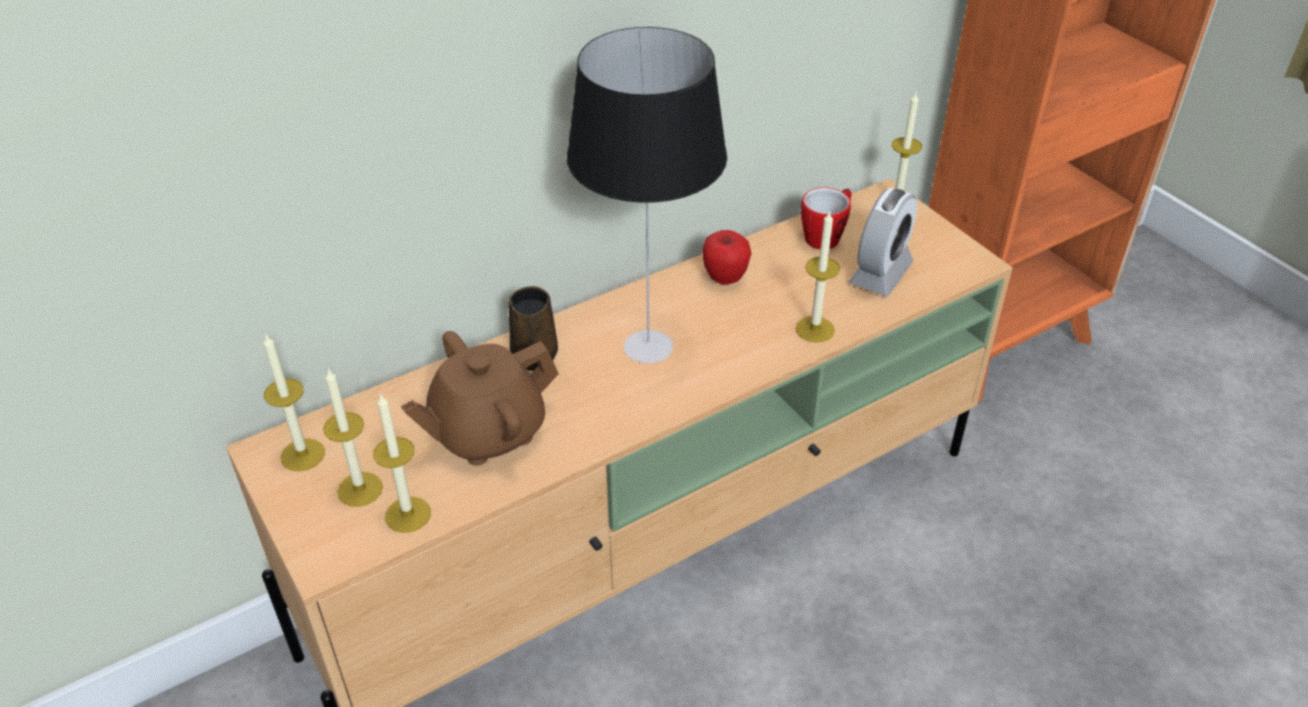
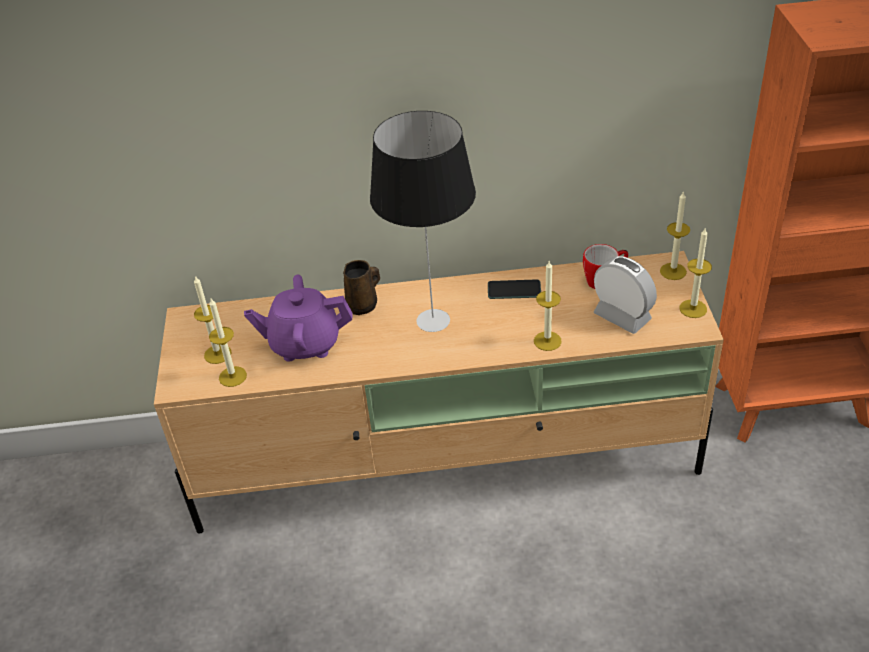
camera: 30 degrees right, 0 degrees up
candle [264,335,325,471] -> candle moved to [679,227,712,318]
brown teapot [401,331,559,466] -> purple teapot [244,275,352,362]
apple [702,230,752,285] -> phone [488,279,541,299]
alarm clock [849,188,917,296] -> alarm clock turned 105 degrees counterclockwise [594,256,657,334]

